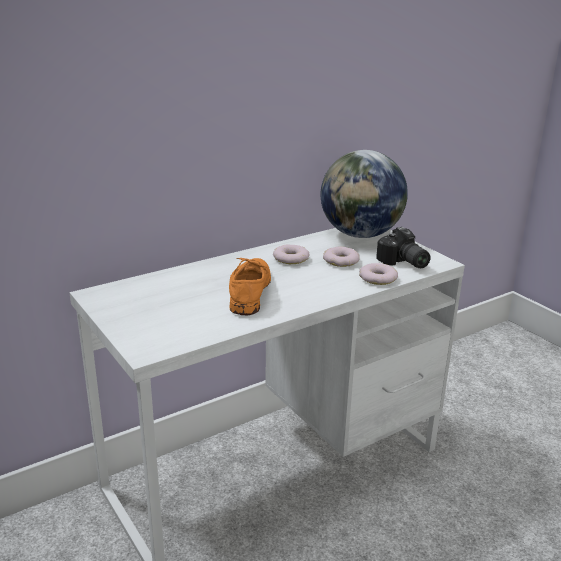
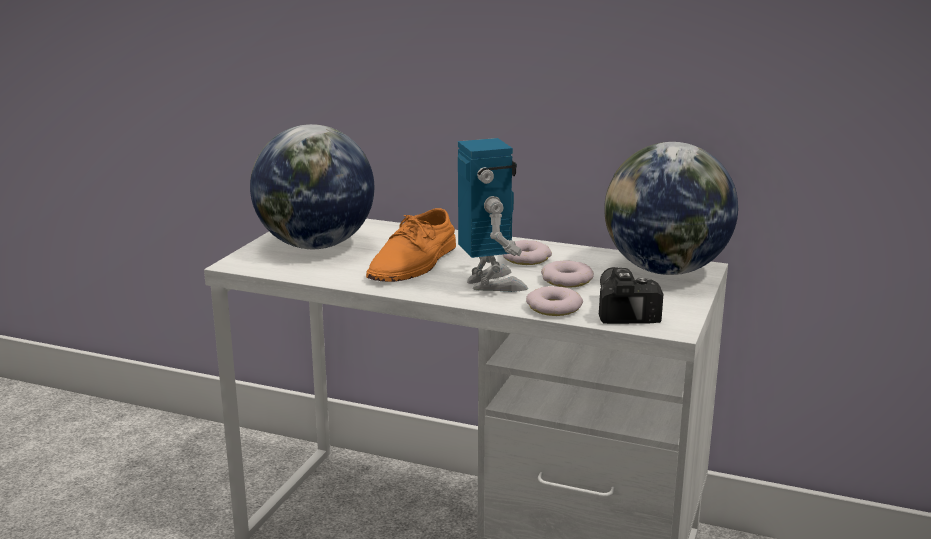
camera: 55 degrees right, 5 degrees down
orange shoe [229,258,271,316] -> orange shoe turned 150 degrees clockwise [366,208,456,282]
camera [376,227,431,268] -> camera turned 150 degrees clockwise [599,267,663,324]
none -> globe [250,124,374,249]
none -> toy robot [458,138,528,292]

